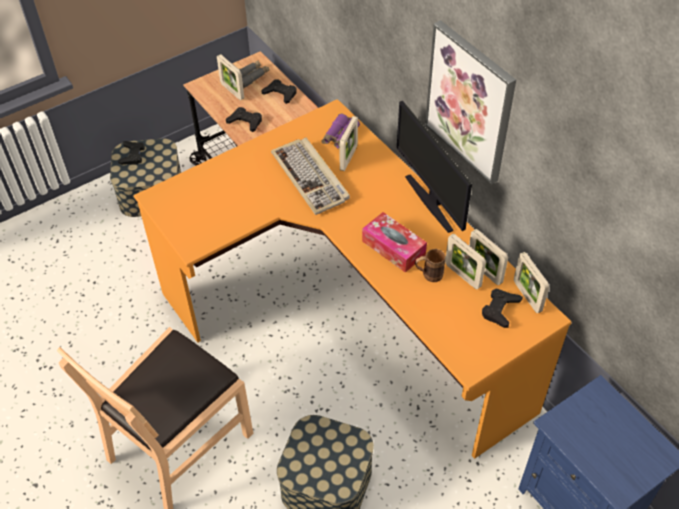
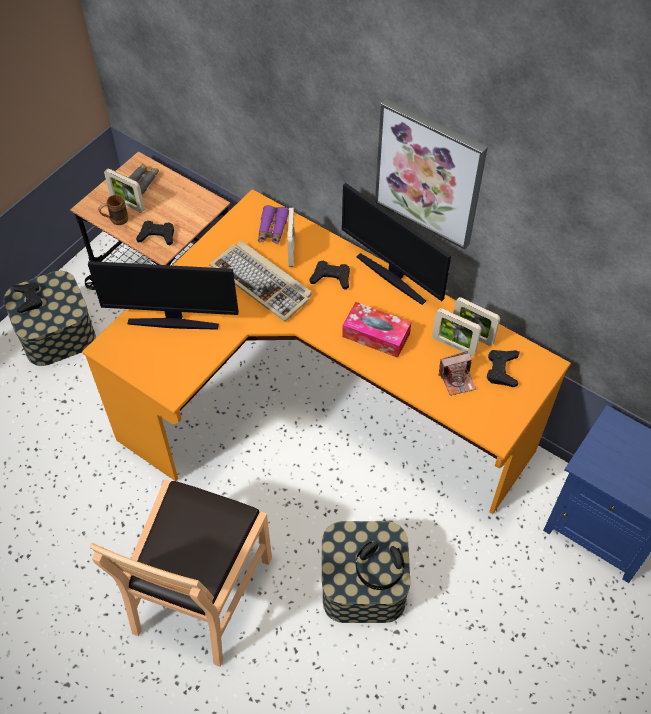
camera: 20 degrees left, 5 degrees up
black game controller [262,79,296,104] -> black game controller moved to [310,261,350,290]
brown mug [415,249,446,282] -> brown mug moved to [98,195,128,225]
picture frame [514,252,549,313] -> none
none -> monitor [88,261,239,330]
none -> black headphones [356,541,404,590]
none -> camera [439,351,476,396]

